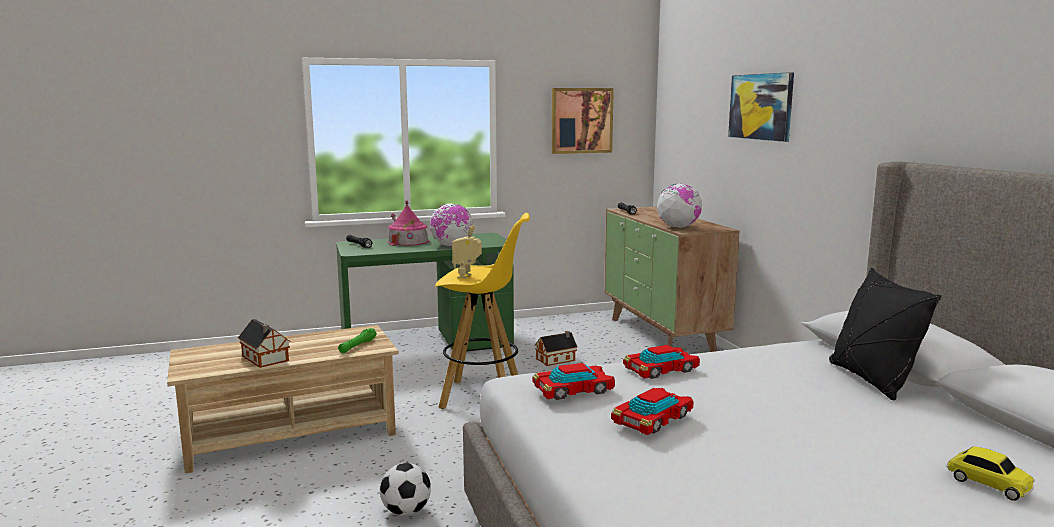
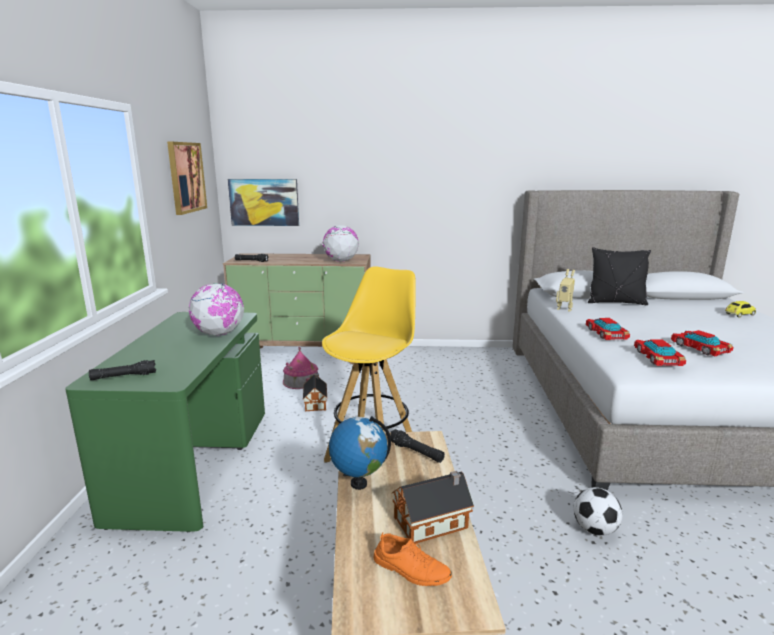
camera: 70 degrees left, 5 degrees up
green flashlight [338,328,377,353] -> black flashlight [390,429,445,463]
toy house [387,200,429,246] -> toy house moved to [283,347,318,389]
toy robot [452,225,482,279] -> toy robot moved to [556,269,575,312]
picture [728,72,794,142] -> picture moved to [228,179,299,226]
none -> globe [329,416,391,490]
none -> orange shoe [373,532,452,586]

